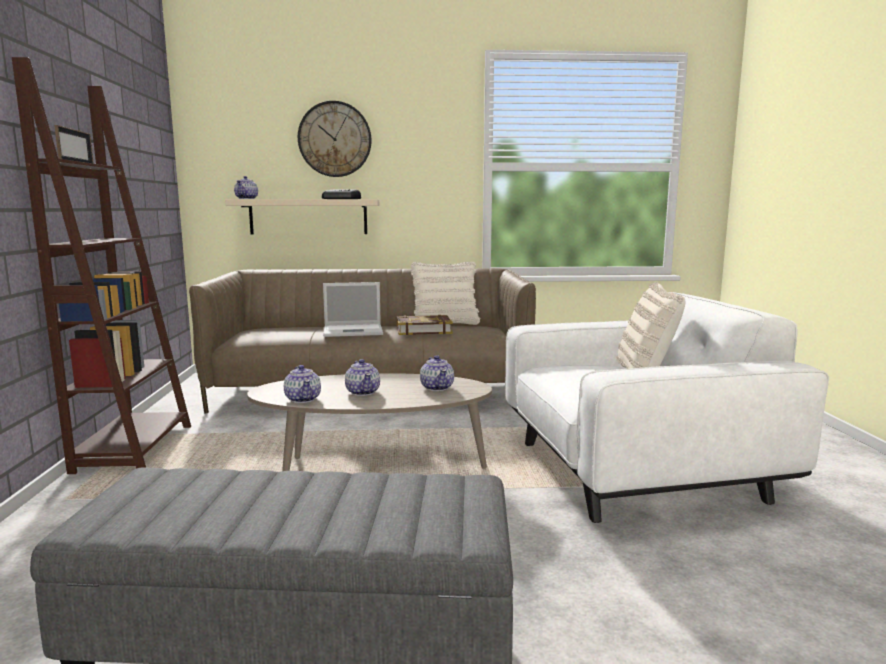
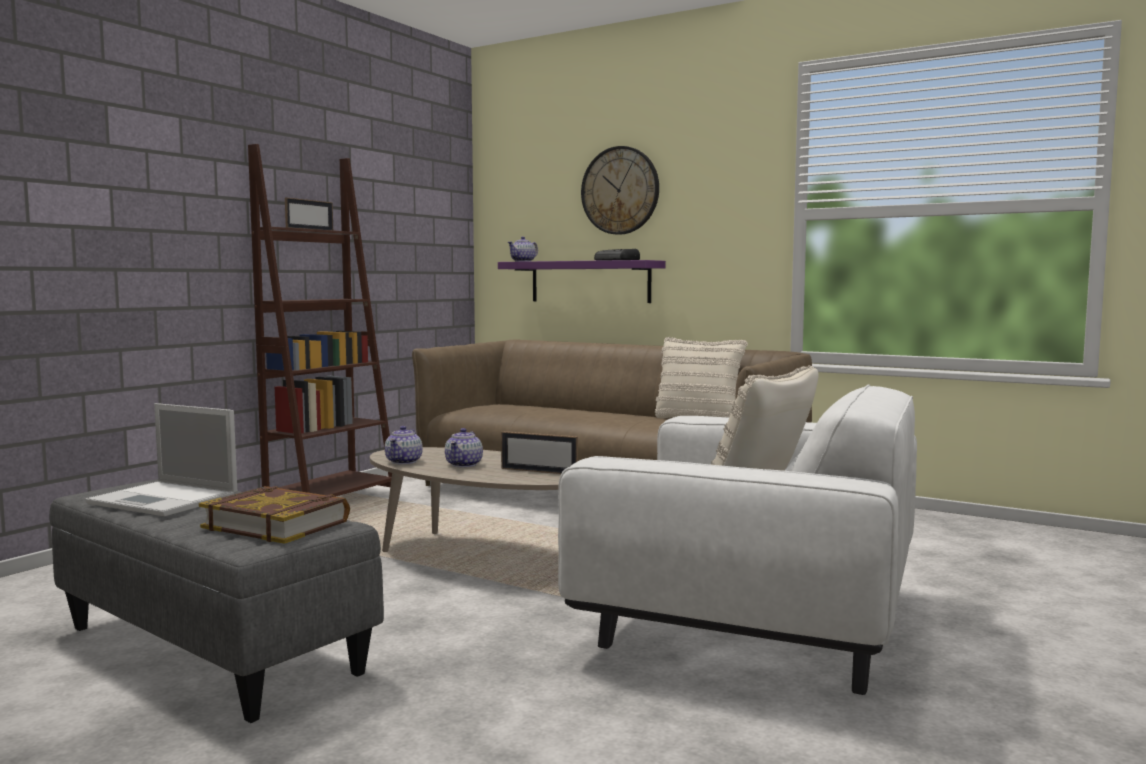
camera: 35 degrees right, 5 degrees down
beige shelf [225,199,379,235] -> purple shelf [498,260,666,303]
laptop [323,282,383,337] -> laptop moved to [85,403,237,516]
book [397,315,453,335] -> book moved to [199,486,350,544]
teapot [420,355,454,391] -> picture frame [501,431,578,474]

